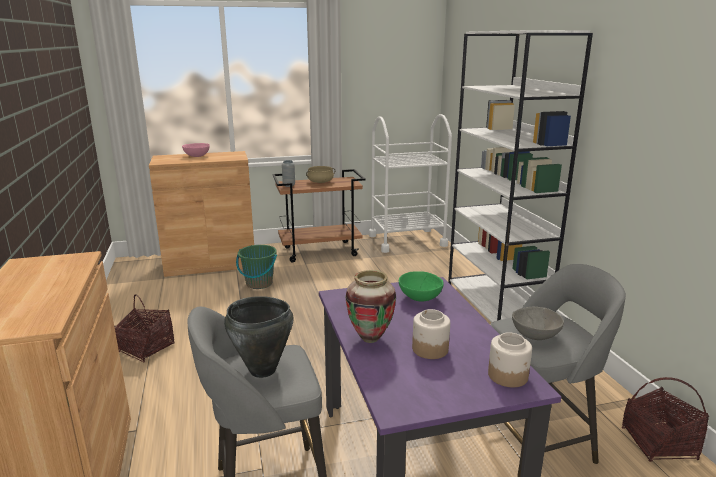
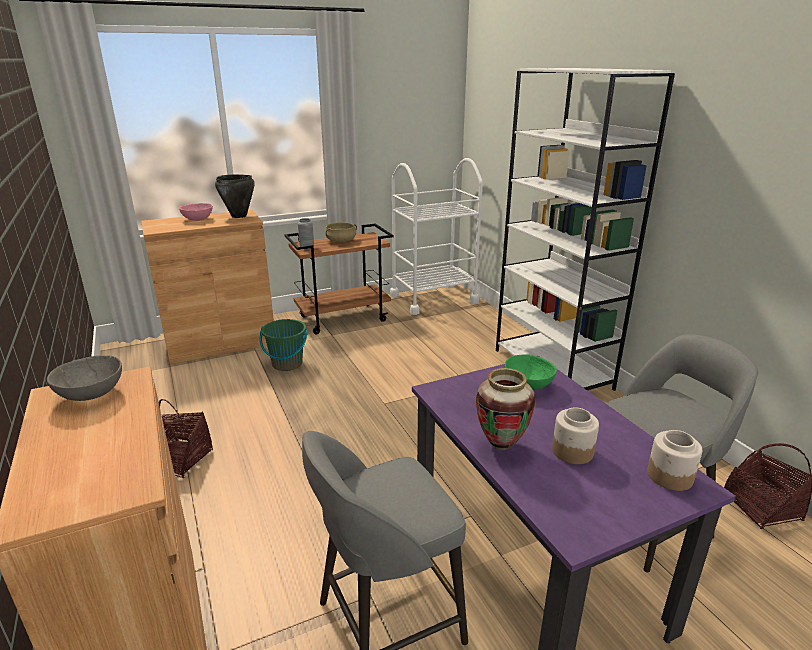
camera: 10 degrees left, 5 degrees up
black cooking pot [224,296,294,378] -> black cooking pot moved to [215,174,255,218]
grey bowl [512,306,564,340] -> grey bowl moved to [47,355,122,401]

